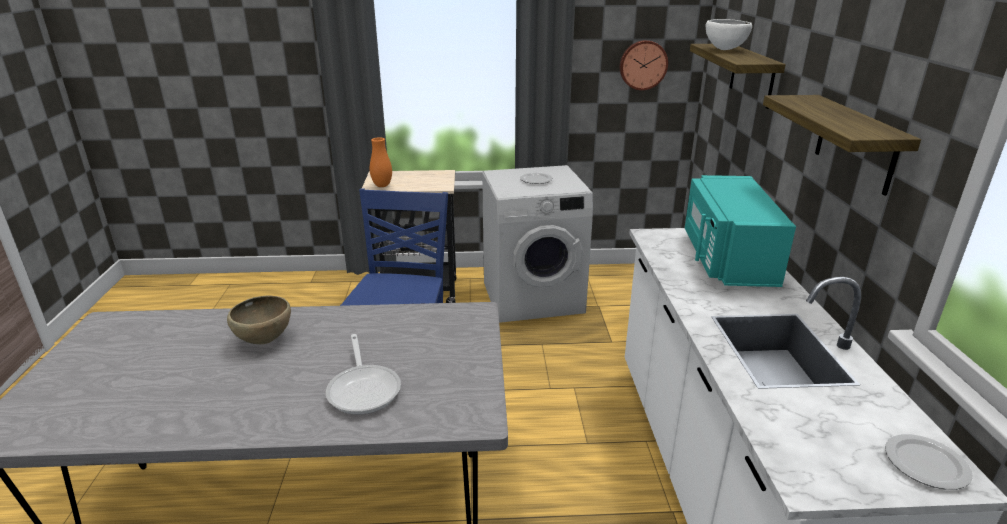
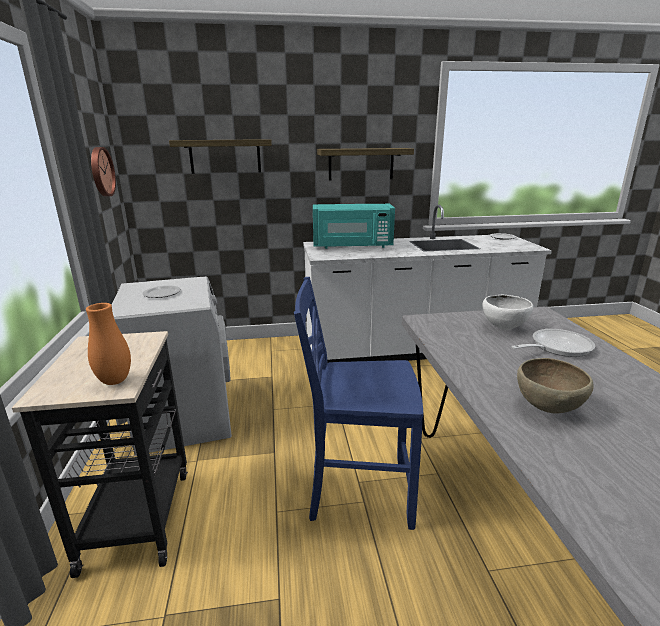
camera: 95 degrees left, 5 degrees down
white bowl [706,19,752,50] -> white bowl moved to [482,295,533,330]

